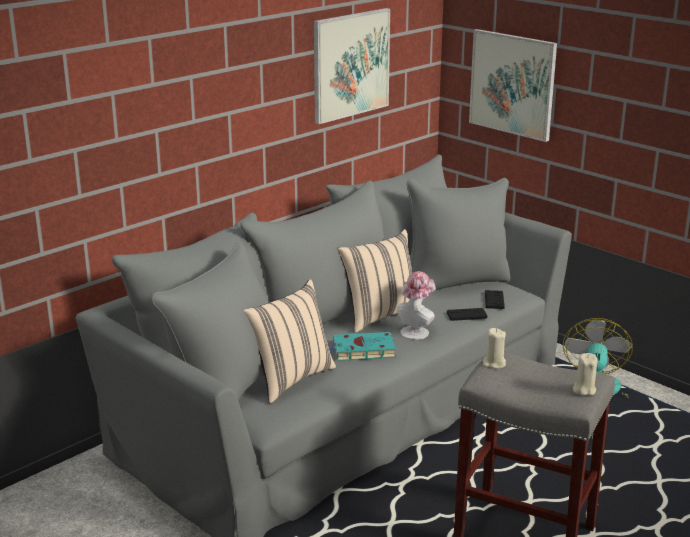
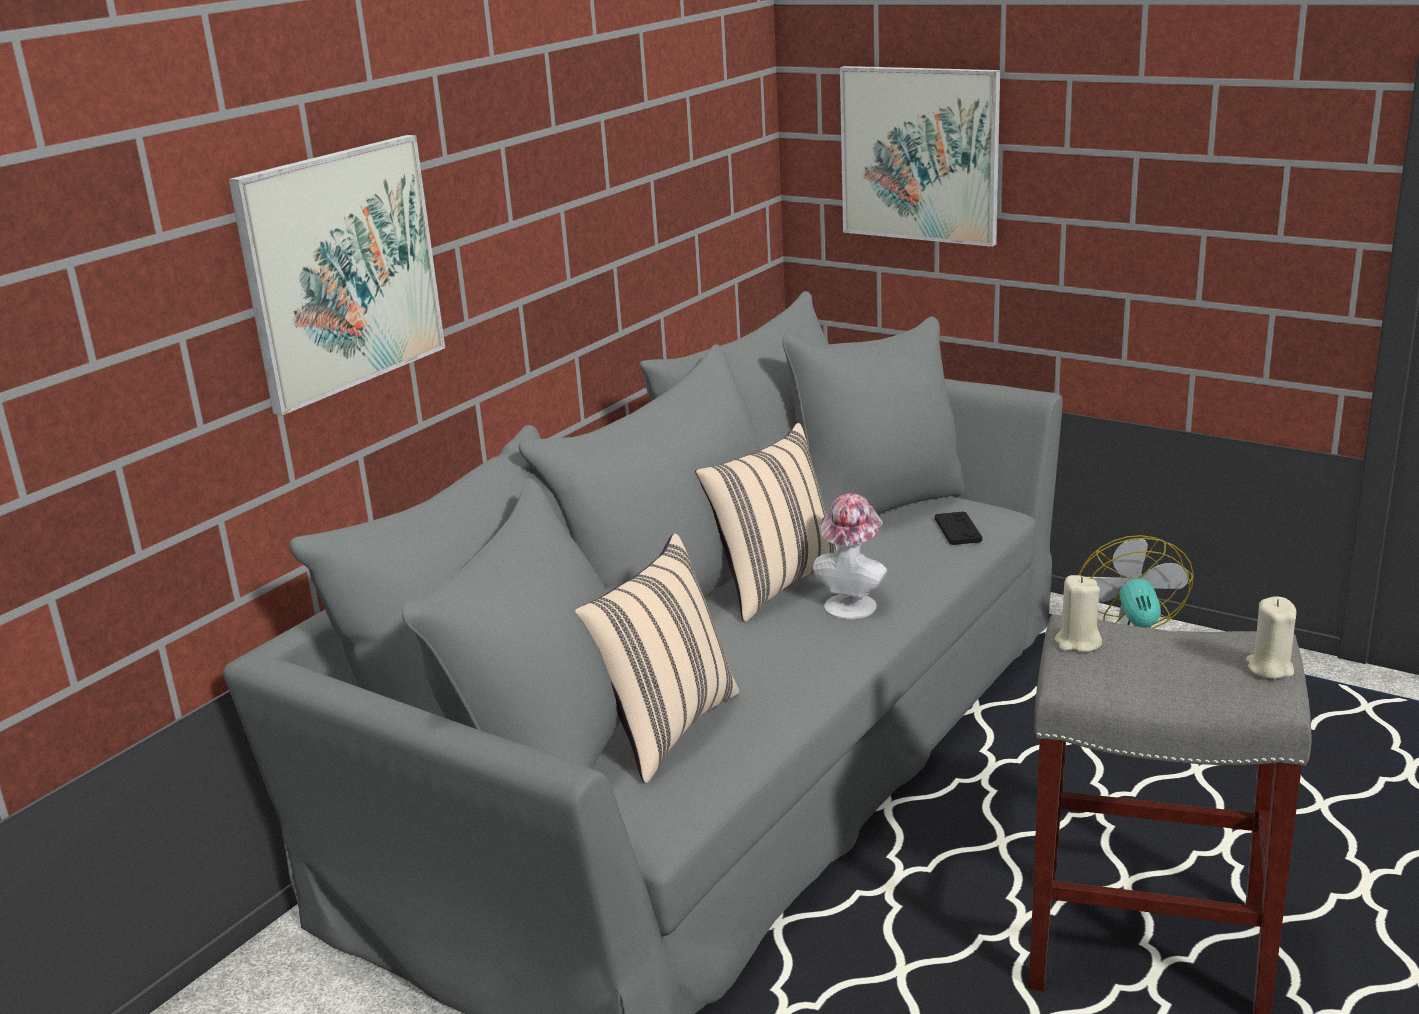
camera: 10 degrees left, 0 degrees up
picture [314,8,390,124] -> picture moved to [228,135,445,415]
turquoise book [329,332,396,361] -> none
black game controller [447,308,487,321] -> none

